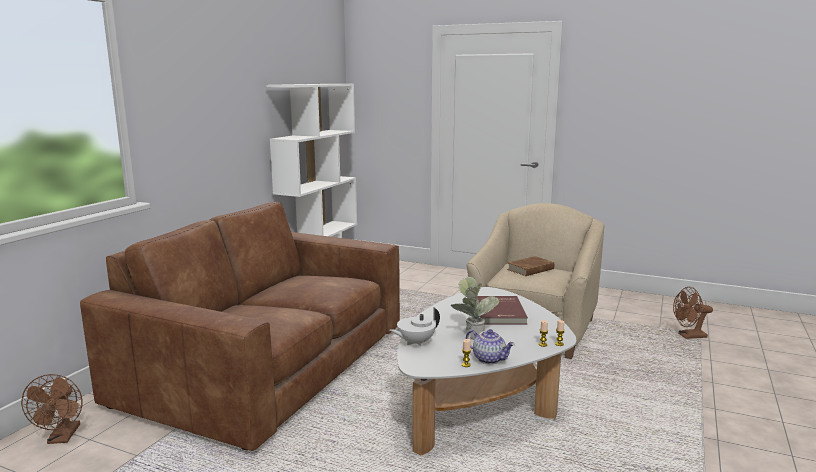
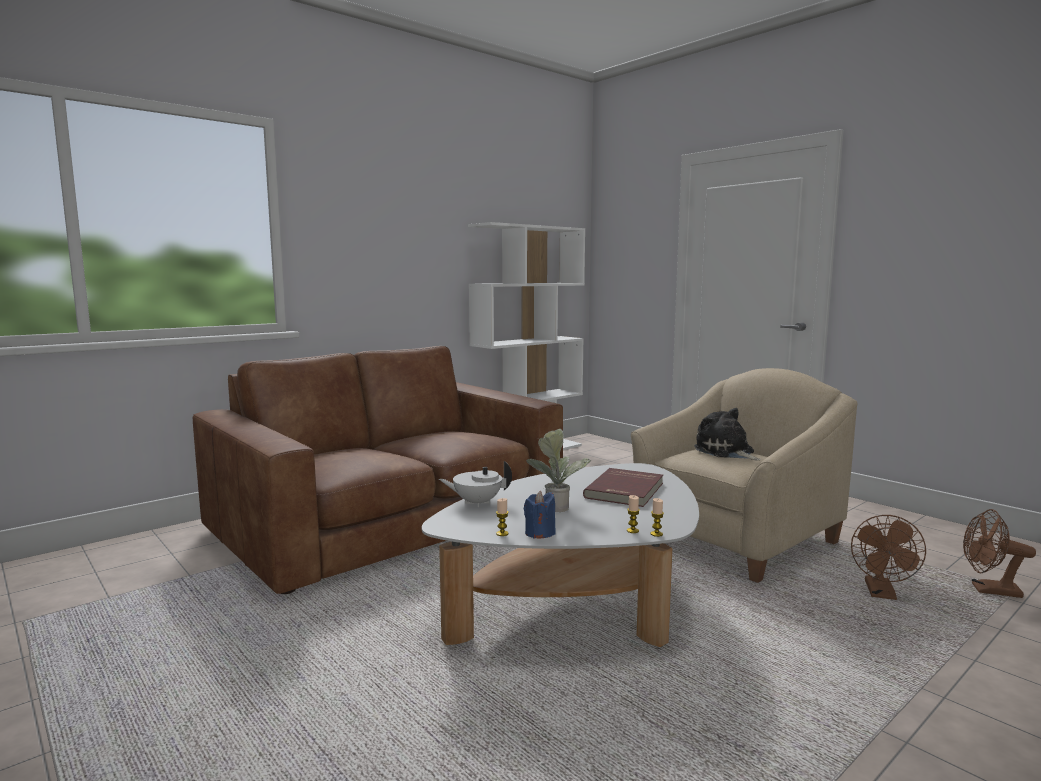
camera: 25 degrees right, 5 degrees down
brown fan [21,374,83,444] -> brown fan moved to [851,515,926,600]
teapot [466,329,515,364] -> blue candle [524,491,556,539]
brown book [507,256,554,276] -> plush toy [694,408,760,460]

